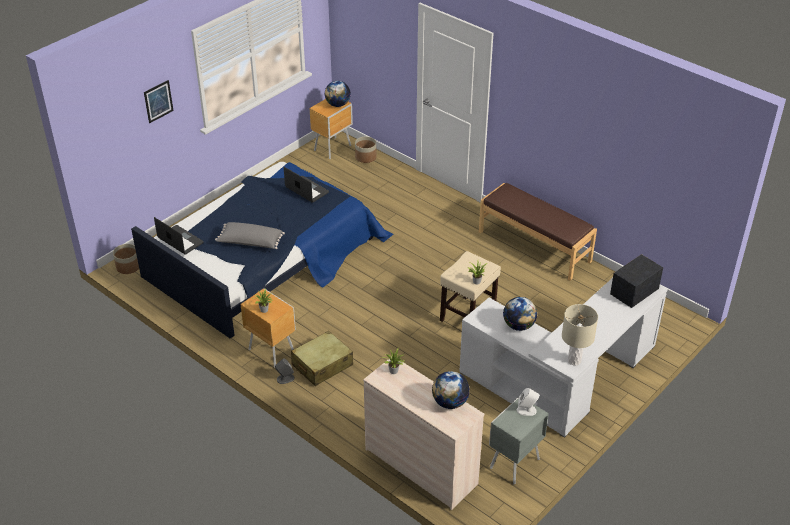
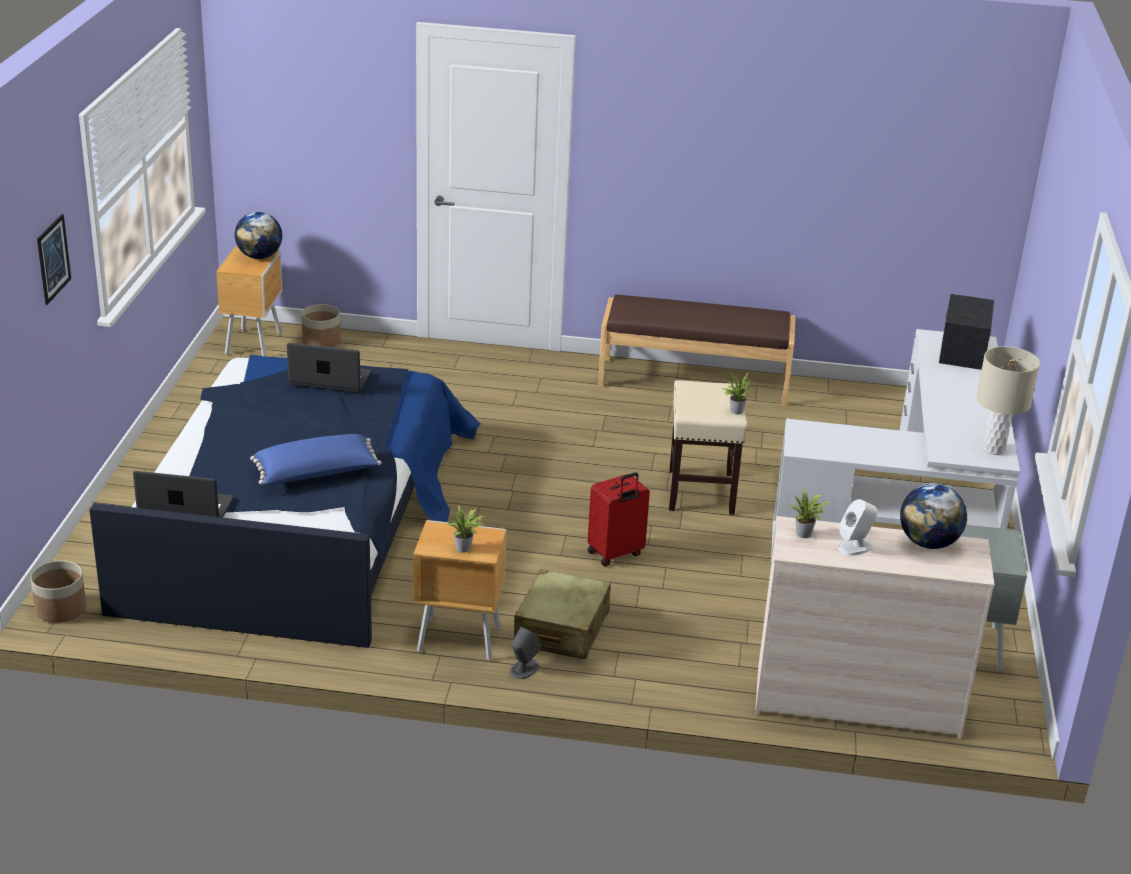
camera: 35 degrees left, 10 degrees down
grey pillow [215,222,285,249] -> blue pillow [250,434,381,485]
globe [503,297,537,331] -> none
white speaker [517,388,539,416] -> white speaker moved to [838,499,878,556]
none -> red suitcase [587,472,650,567]

